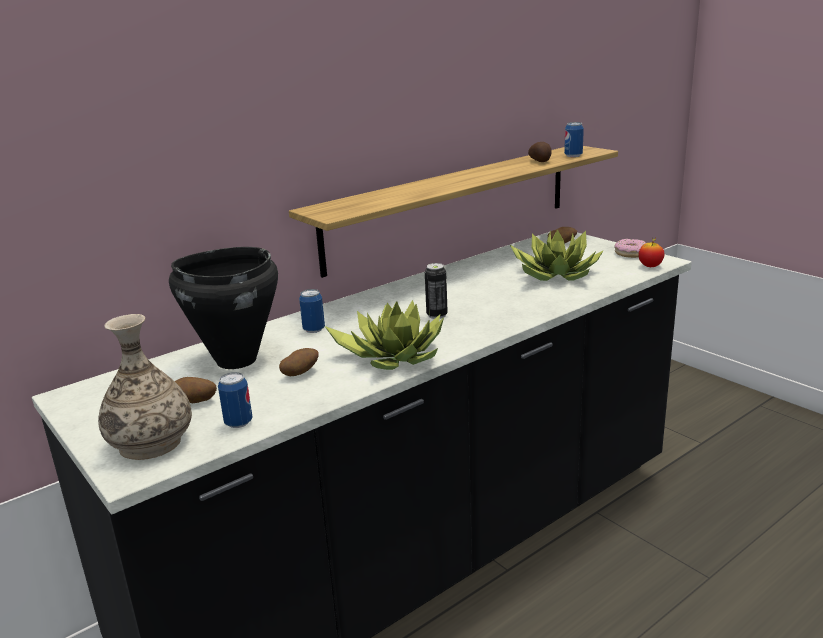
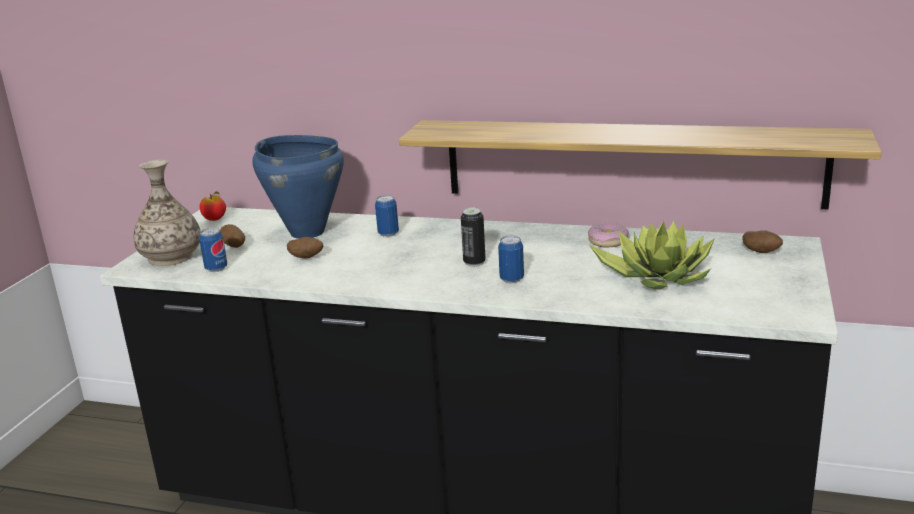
camera: 55 degrees right, 0 degrees up
black cooking pot [169,247,278,369] -> blue cooking pot [252,135,344,239]
potted plant [325,300,444,370] -> none
potato [528,142,552,162] -> none
can [564,122,584,157] -> can moved to [498,236,524,283]
donut [614,239,646,258] -> donut moved to [588,223,629,248]
apple [638,237,664,267] -> apple moved to [200,191,226,221]

